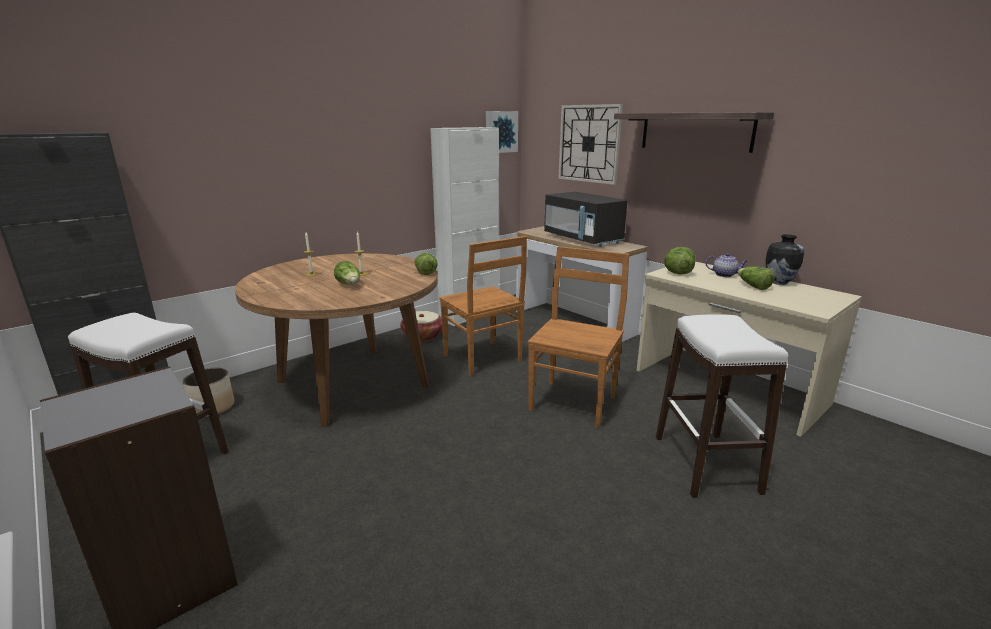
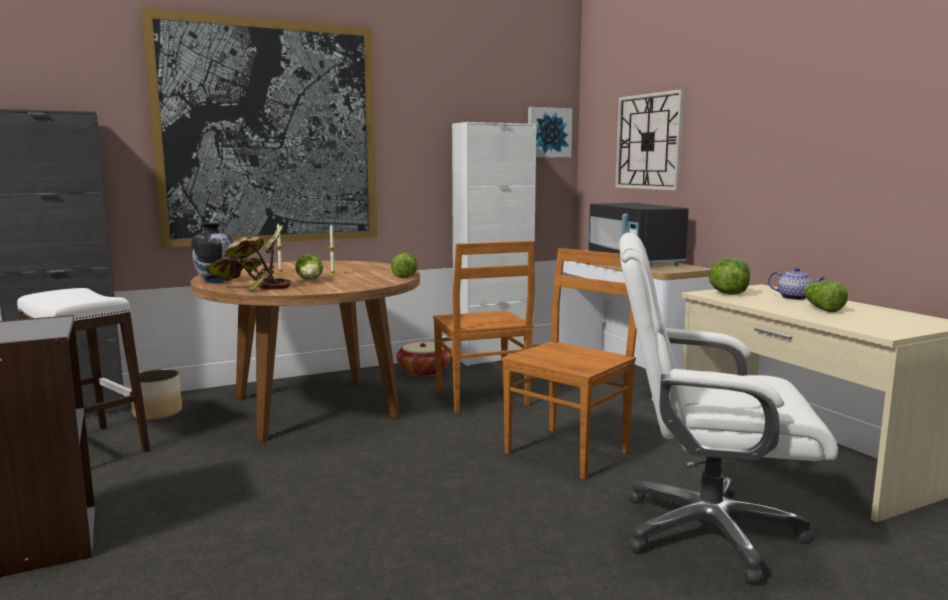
camera: 15 degrees right, 10 degrees down
shelf [614,112,774,153] -> none
white stool [656,314,788,498] -> white office chair [619,232,838,584]
vase [766,234,804,285] -> vase moved to [191,223,233,283]
none -> picture [141,8,378,247]
none -> potted plant [207,225,291,291]

